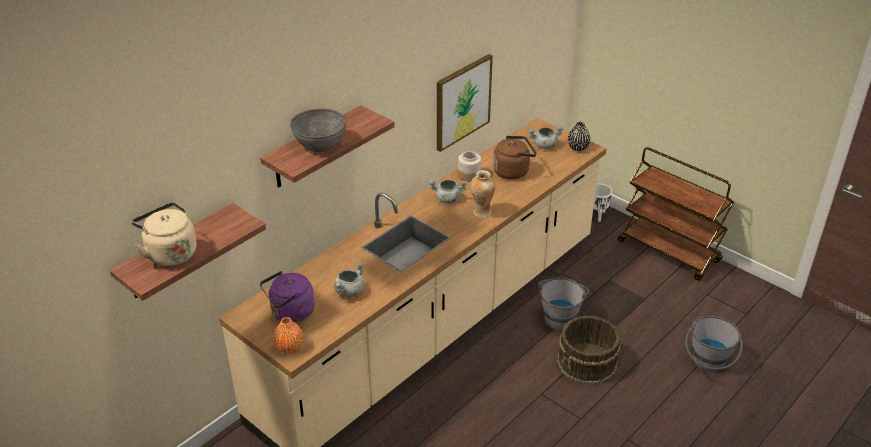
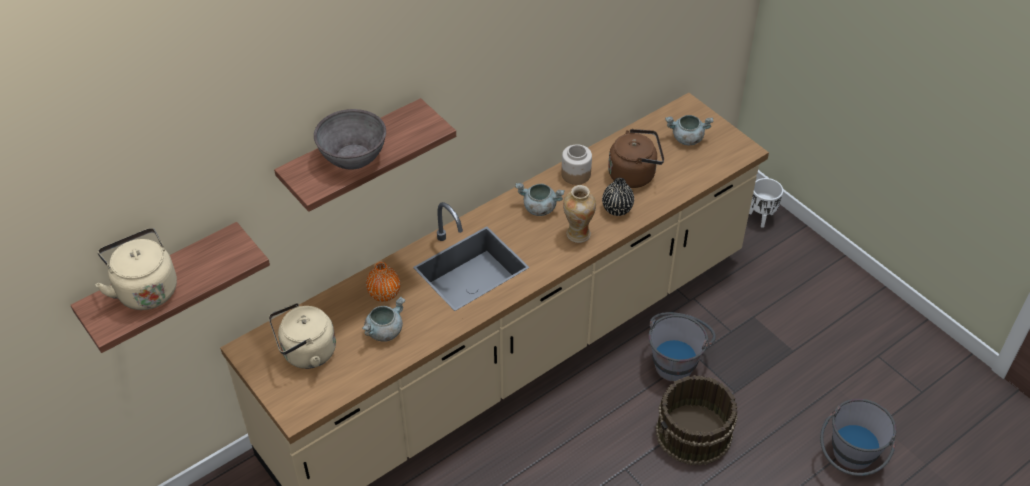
camera: 10 degrees right, 10 degrees up
purple kettle [260,271,315,323] -> beige kettle [269,303,336,369]
orange vase [273,317,303,353] -> orange vase moved to [366,262,400,302]
picture [437,54,493,152] -> none
black vase [568,122,591,151] -> black vase moved to [602,178,634,216]
brown cart [618,147,734,281] -> none

